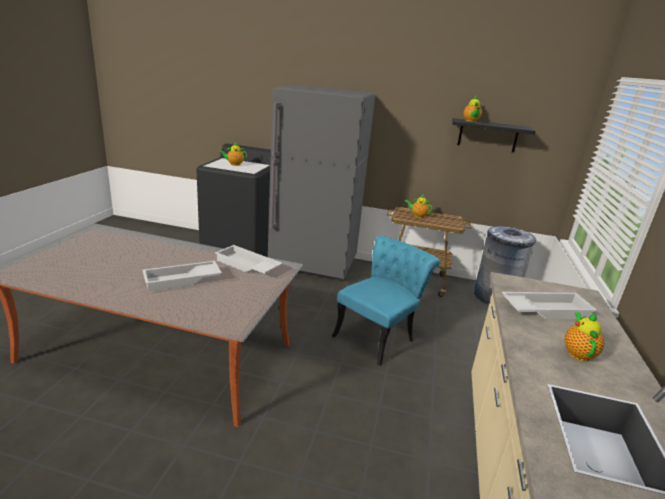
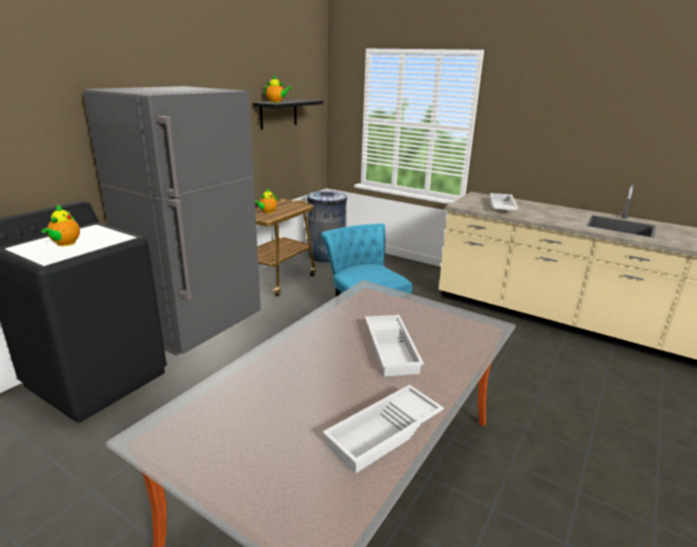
camera: 70 degrees left, 0 degrees up
white tray [215,245,283,274] -> white tray moved to [323,385,444,473]
teapot [564,312,604,361] -> none

